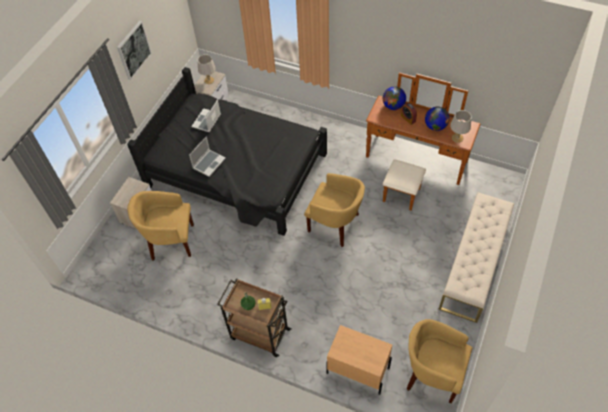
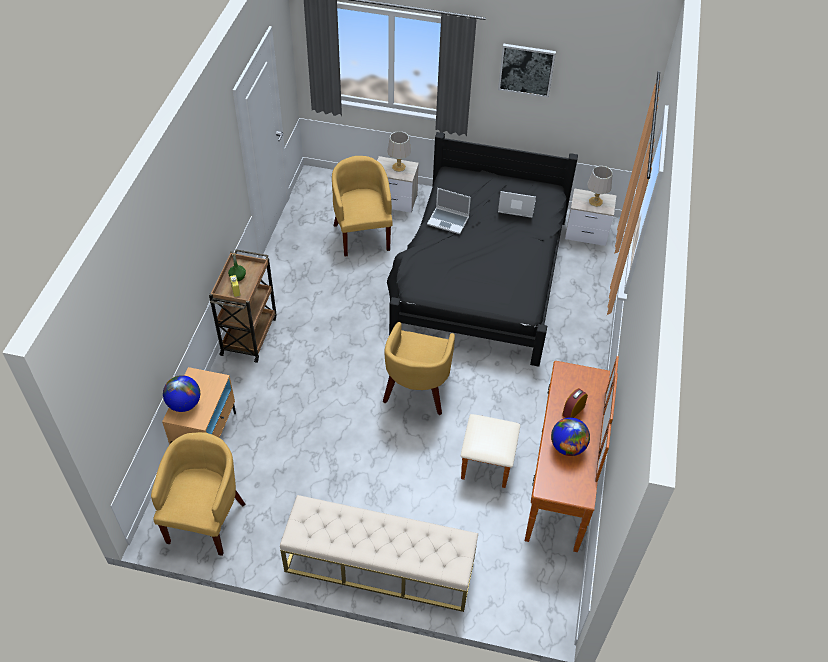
camera: 75 degrees right, 5 degrees down
globe [383,86,406,110] -> globe moved to [163,375,200,412]
grey table lamp [450,110,472,143] -> grey table lamp moved to [387,131,411,172]

